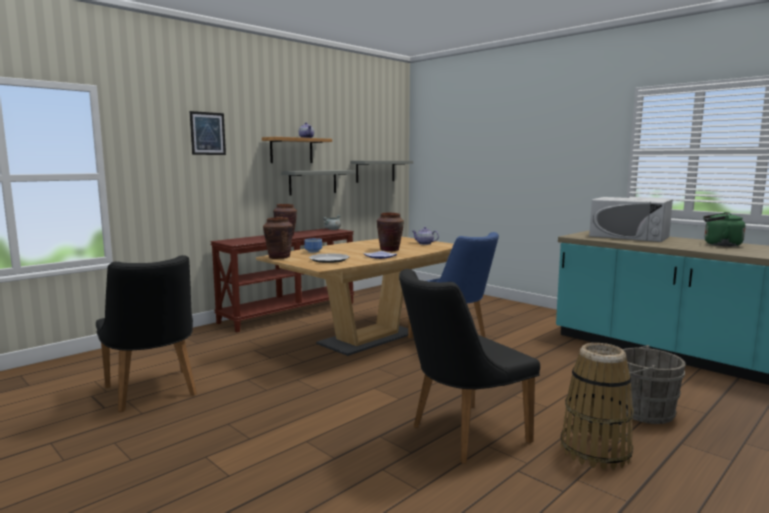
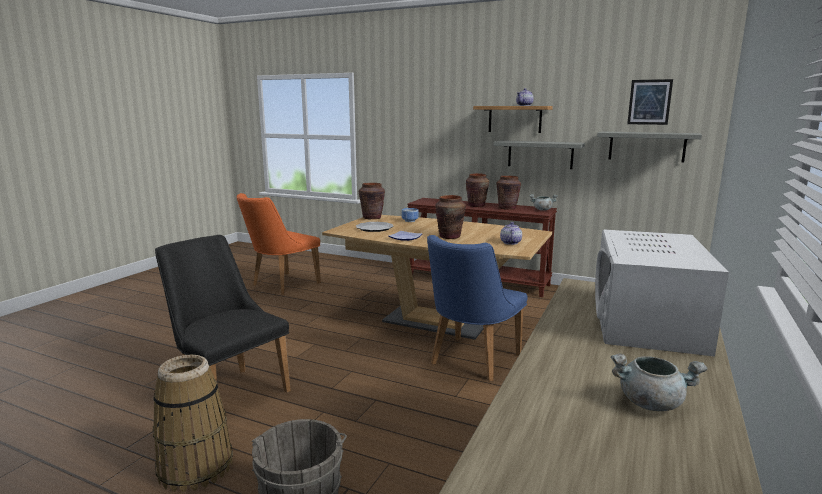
camera: 70 degrees right, 5 degrees up
black chair [96,255,197,412] -> orange chair [237,193,321,295]
picture [190,111,226,155] -> picture moved to [627,79,673,125]
green kettle [703,212,746,246] -> grey cooking pot [611,354,708,411]
none -> brown vase [496,176,521,210]

